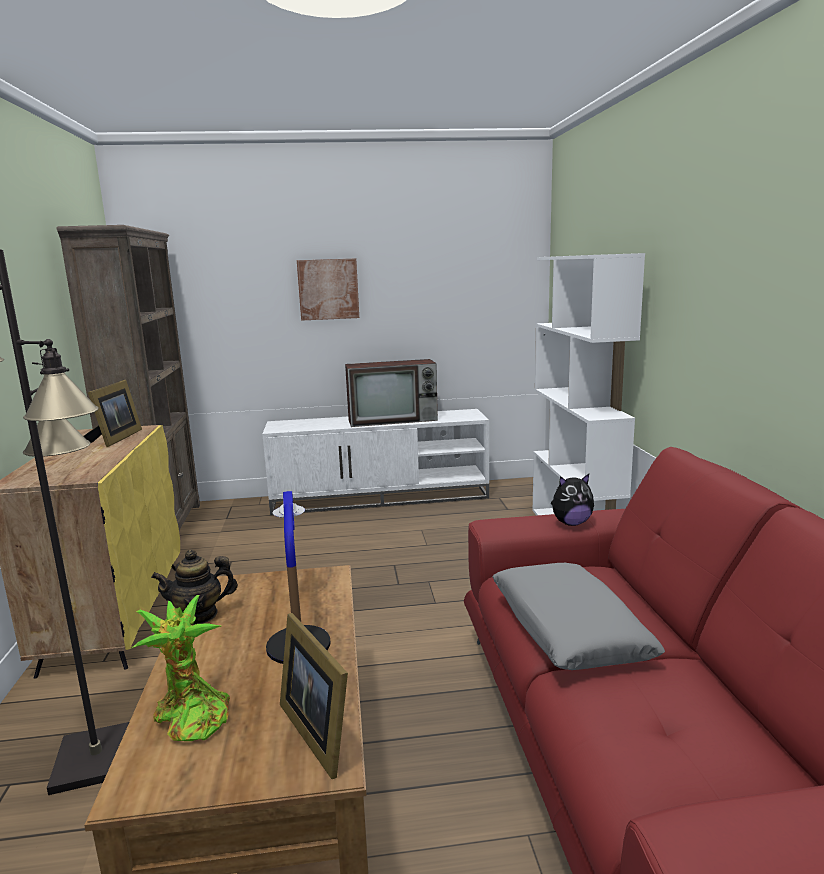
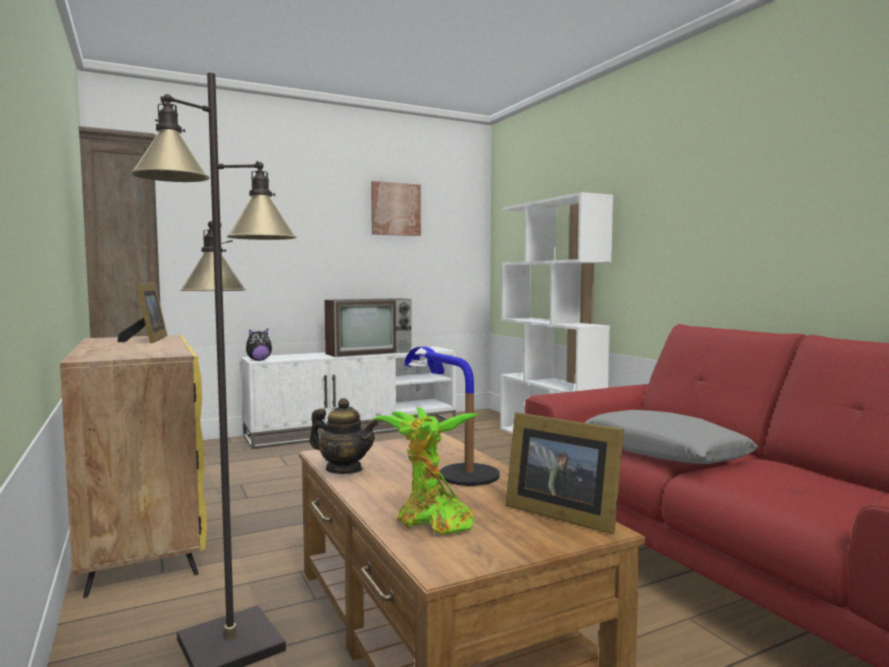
camera: 20 degrees left, 10 degrees down
teapot [151,549,238,625] -> teapot turned 120 degrees counterclockwise [310,398,379,474]
picture [297,258,359,321] -> picture moved to [371,181,421,236]
plush toy [551,474,594,526] -> plush toy moved to [246,329,272,361]

